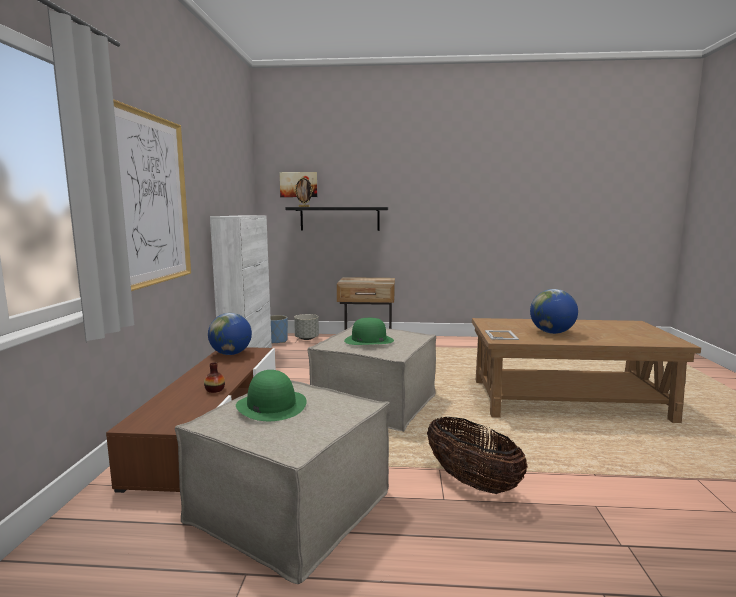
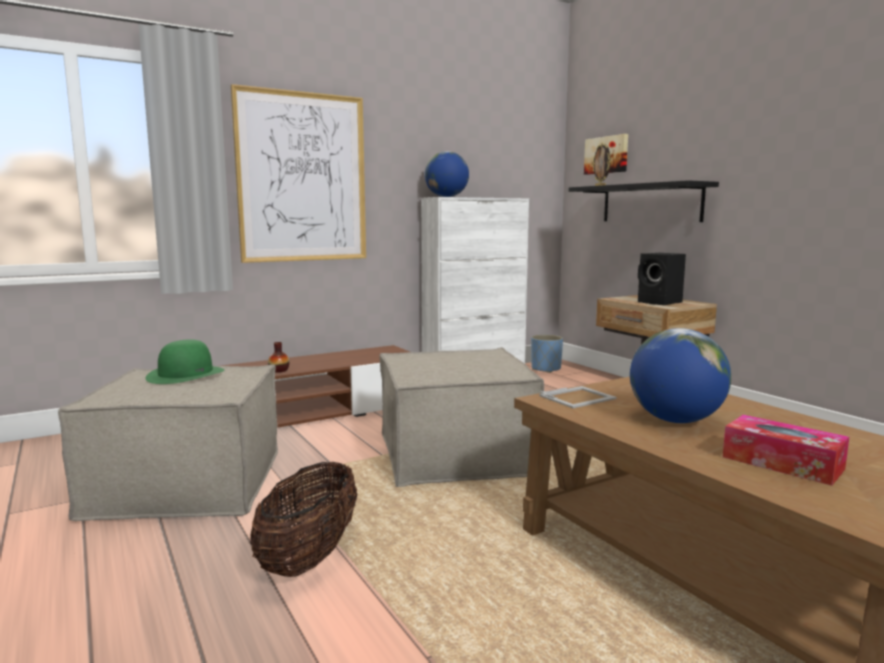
camera: 55 degrees right, 0 degrees up
globe [208,313,252,355] -> globe moved to [424,151,469,197]
grey planter [294,314,319,340] -> none
green hat [344,318,394,345] -> none
none -> black speaker [638,253,686,305]
none -> tissue box [723,415,849,486]

